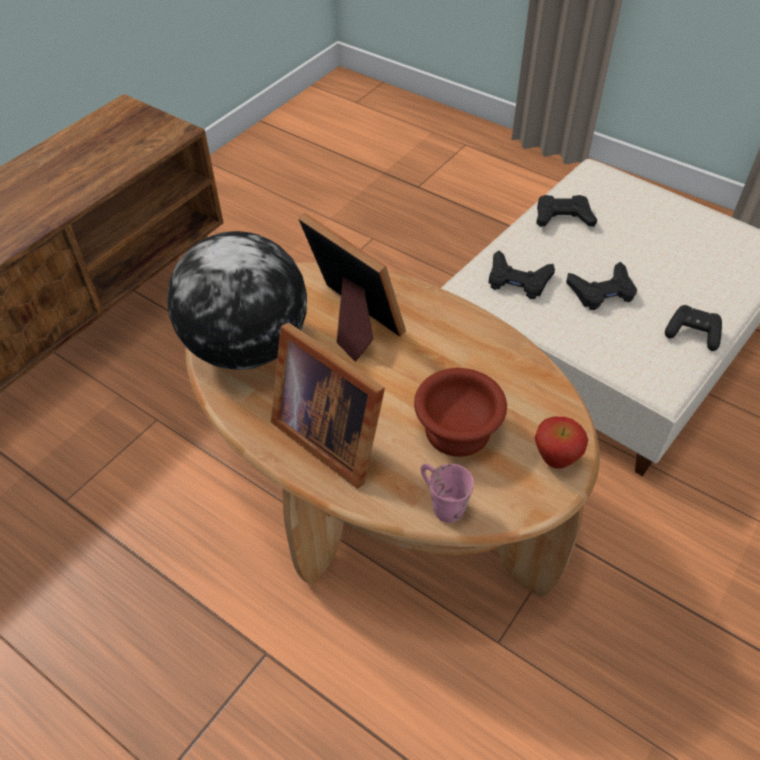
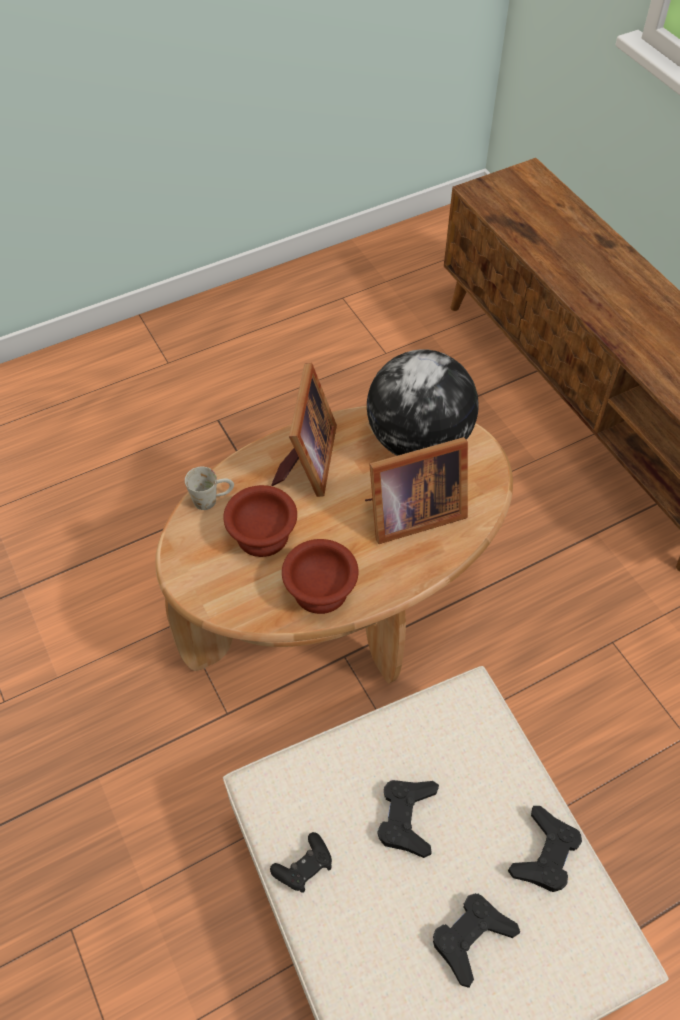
camera: 115 degrees right, 5 degrees up
picture frame [271,323,385,489] -> picture frame turned 120 degrees clockwise [271,363,337,497]
pink mug [421,464,474,523] -> white mug [185,467,234,510]
black game controller [488,250,555,299] -> black game controller moved to [433,893,520,988]
apple [535,417,588,469] -> none
none -> brown bowl [282,539,358,614]

